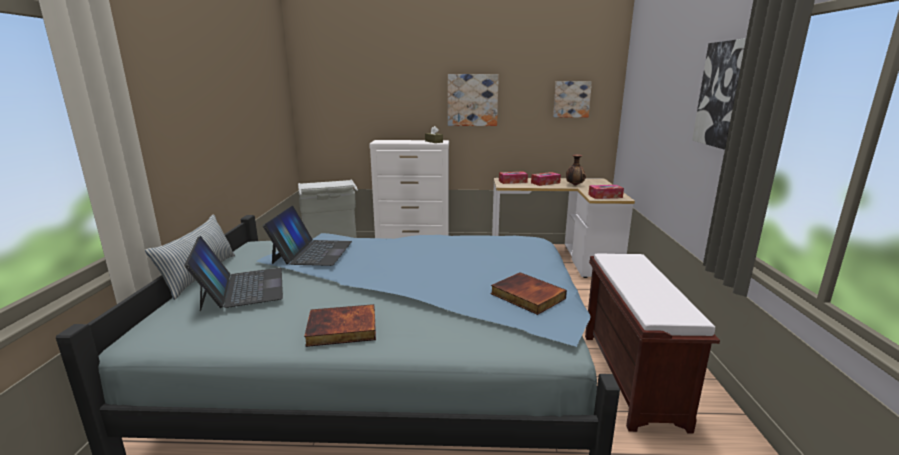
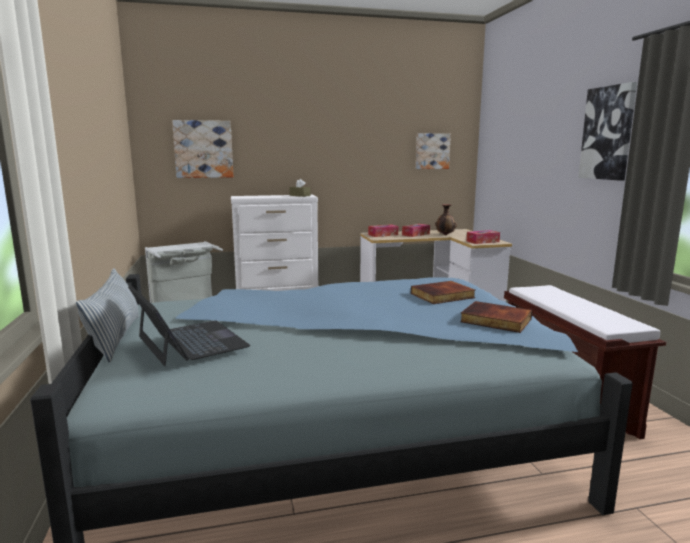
camera: 15 degrees left, 5 degrees down
laptop [263,206,352,266] -> none
book [304,304,376,347] -> book moved to [411,281,475,304]
picture [448,74,499,126] -> picture moved to [172,120,233,178]

